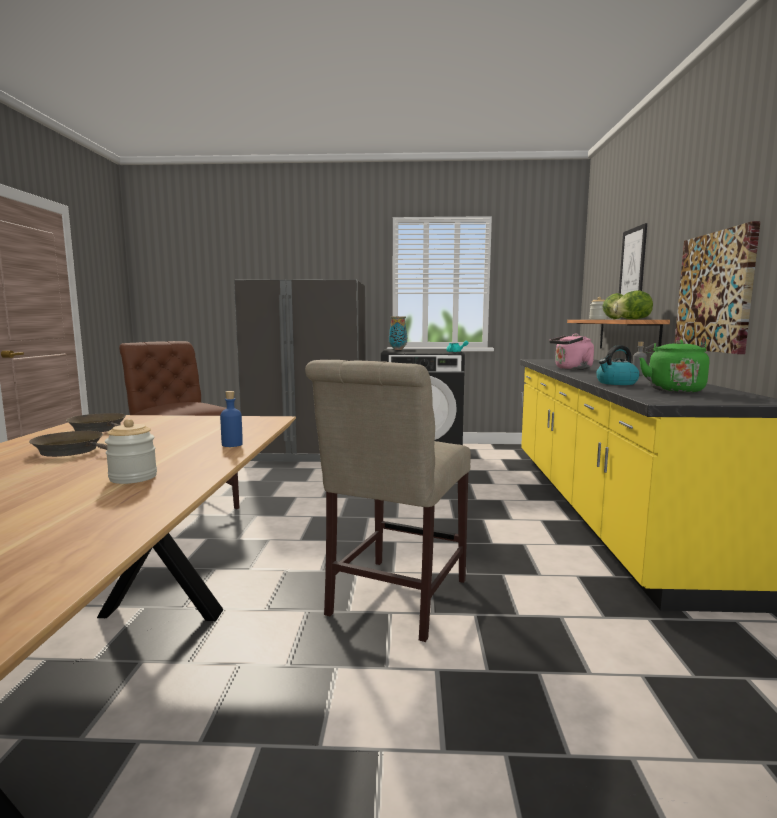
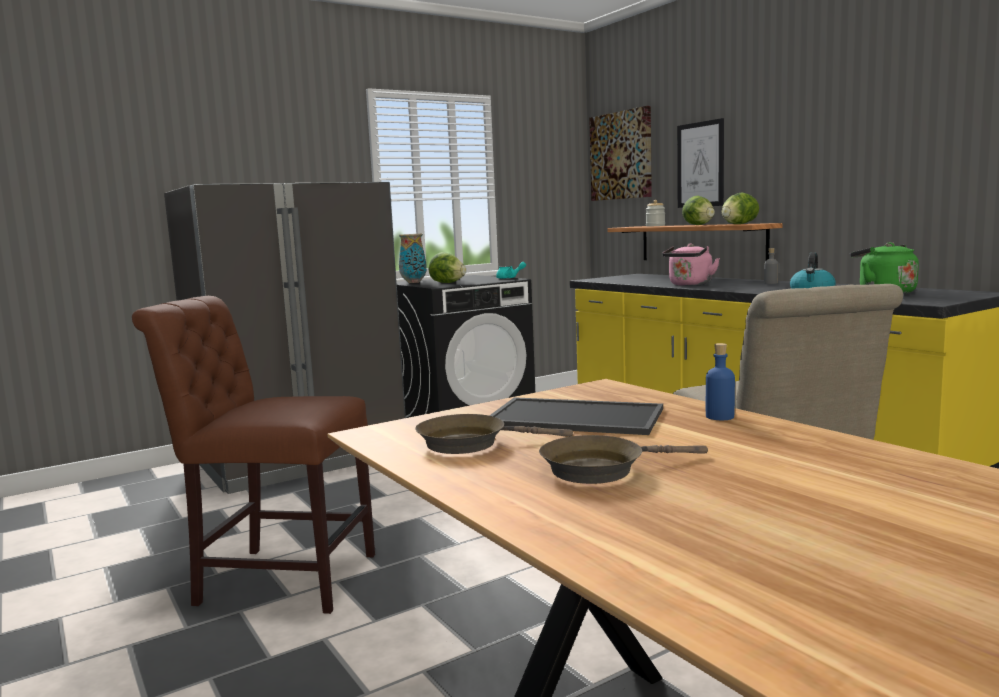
camera: 35 degrees left, 0 degrees up
jar [105,419,157,484] -> none
picture [675,221,761,354] -> picture moved to [589,106,652,201]
none -> lettuce [429,252,466,283]
none -> tray [489,397,663,435]

